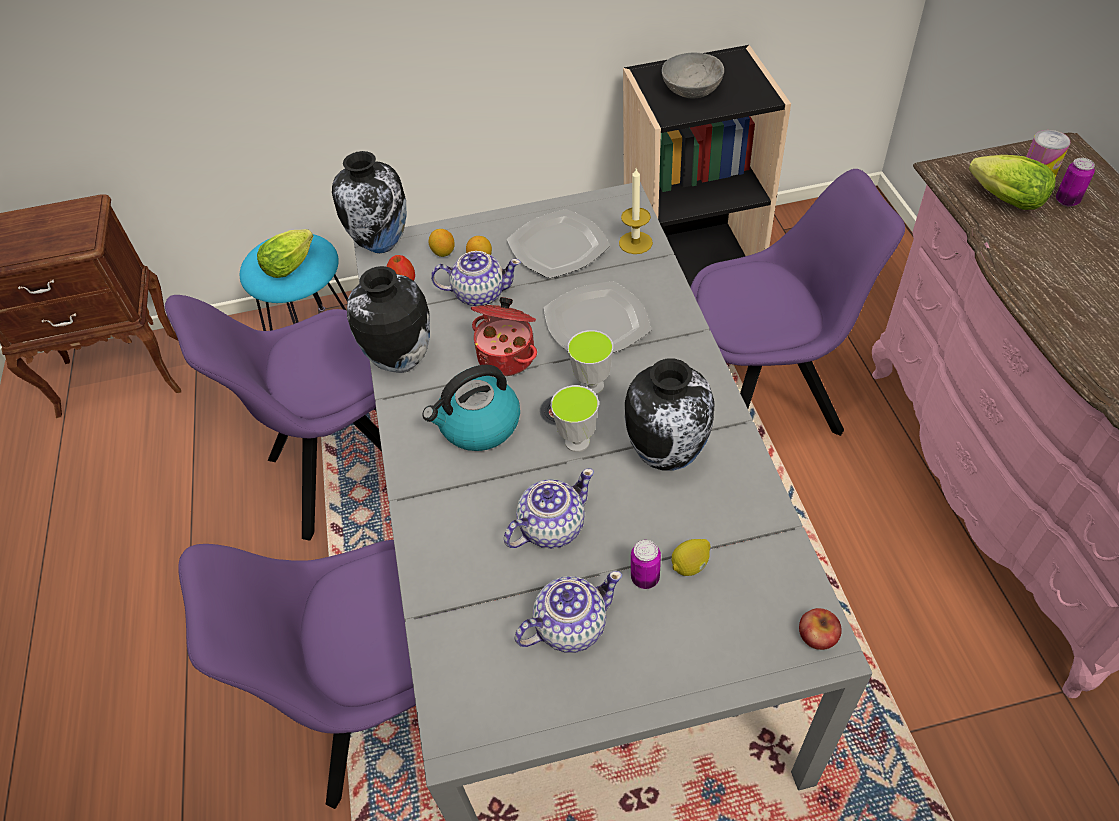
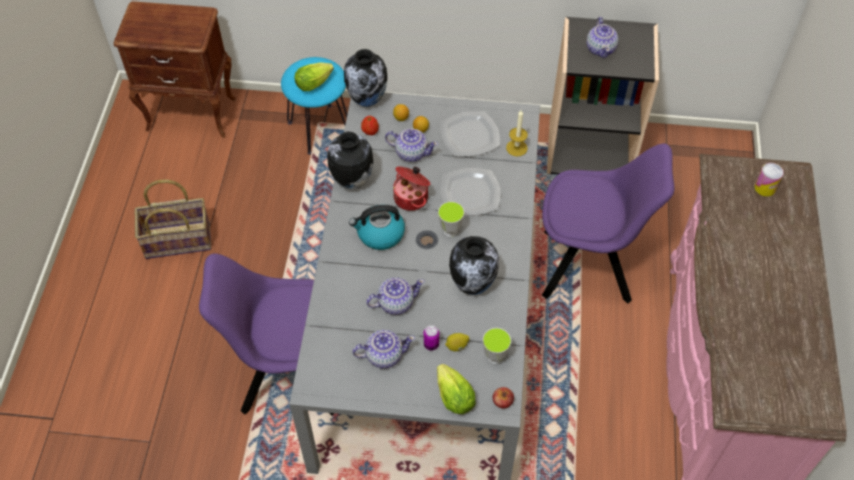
camera: 15 degrees right, 5 degrees up
purple chair [165,295,382,541] -> none
cup [551,385,599,452] -> cup moved to [483,328,511,365]
grey bowl [662,53,724,99] -> teapot [586,17,618,58]
lettuce [969,155,1056,210] -> lettuce moved to [437,364,476,414]
can [1056,158,1095,206] -> none
none -> basket [135,179,211,259]

